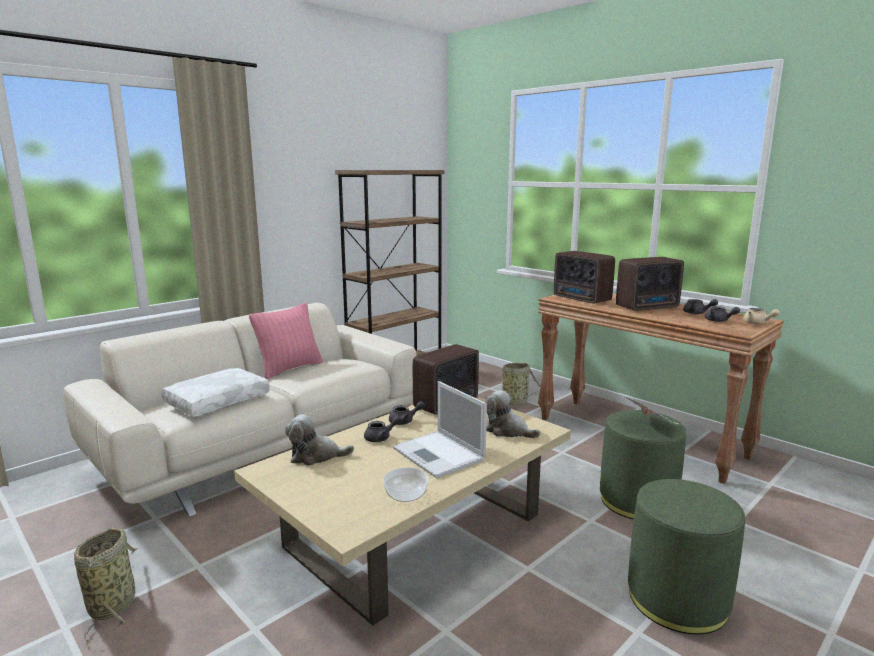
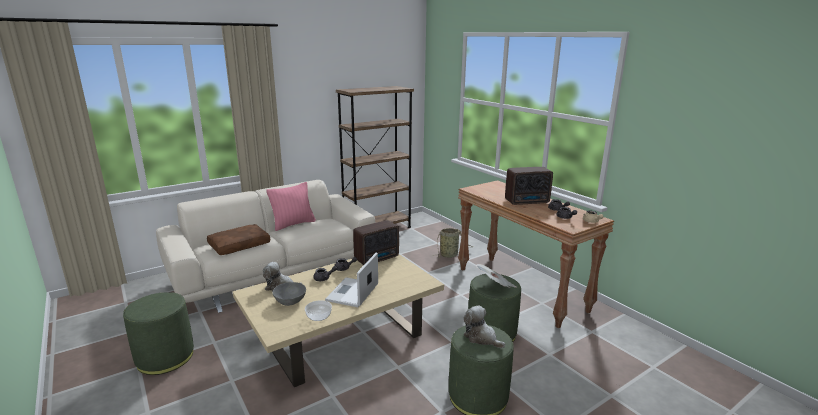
camera: 10 degrees right, 5 degrees up
basket [74,528,138,641] -> green ottoman [123,292,194,375]
white pillow [162,368,270,417] -> brown pillow [207,224,270,255]
laptop [393,381,487,478] -> laptop turned 45 degrees clockwise [325,253,378,307]
plush toy [485,390,541,438] -> plush toy moved to [463,306,505,348]
radio [554,251,615,304] -> none
none -> grey bowl [272,282,306,306]

